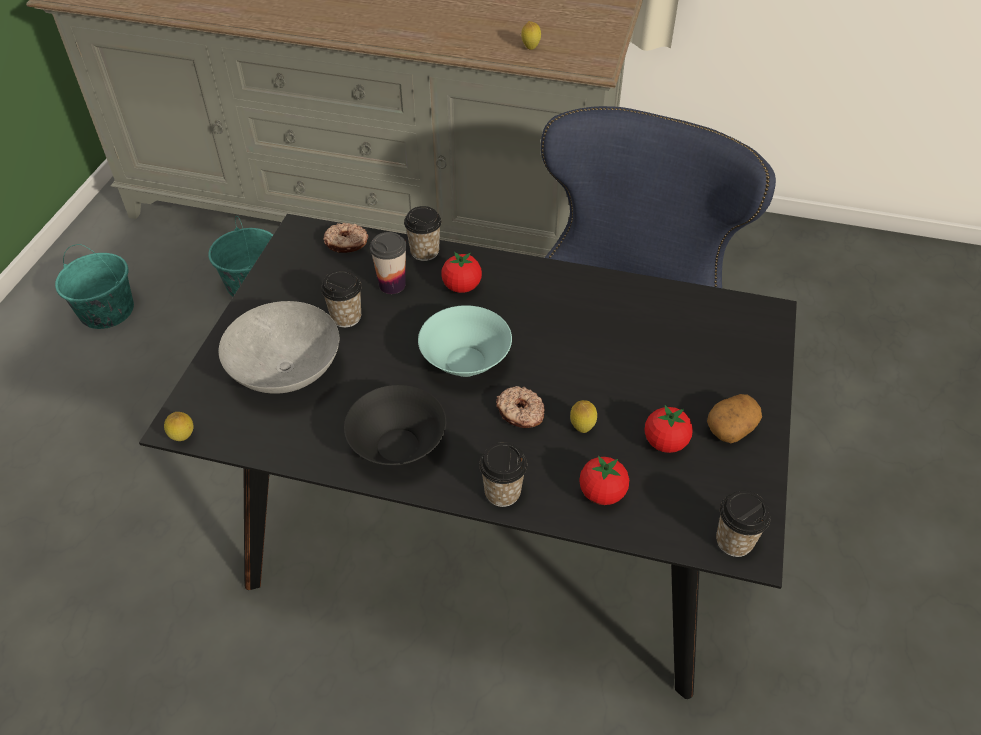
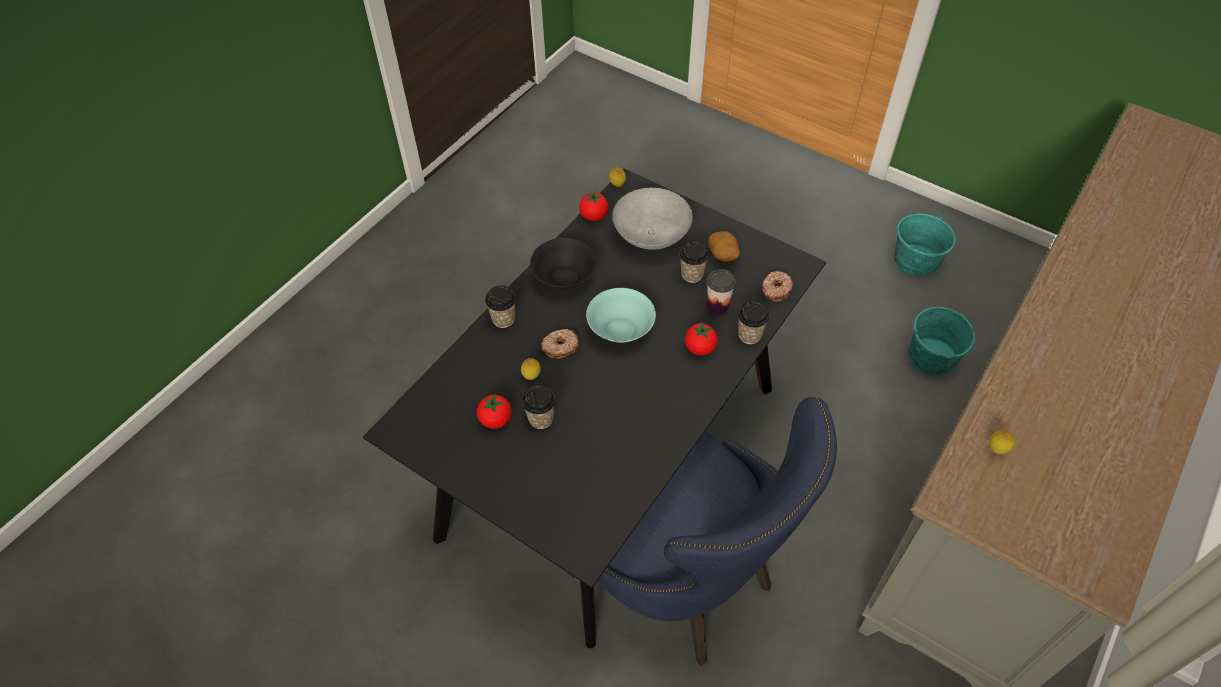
camera: 110 degrees right, 5 degrees up
tomato [579,456,629,505] -> tomato moved to [579,191,608,221]
potato [707,394,762,443] -> potato moved to [708,231,740,262]
cup [716,491,771,557] -> cup moved to [522,385,555,429]

